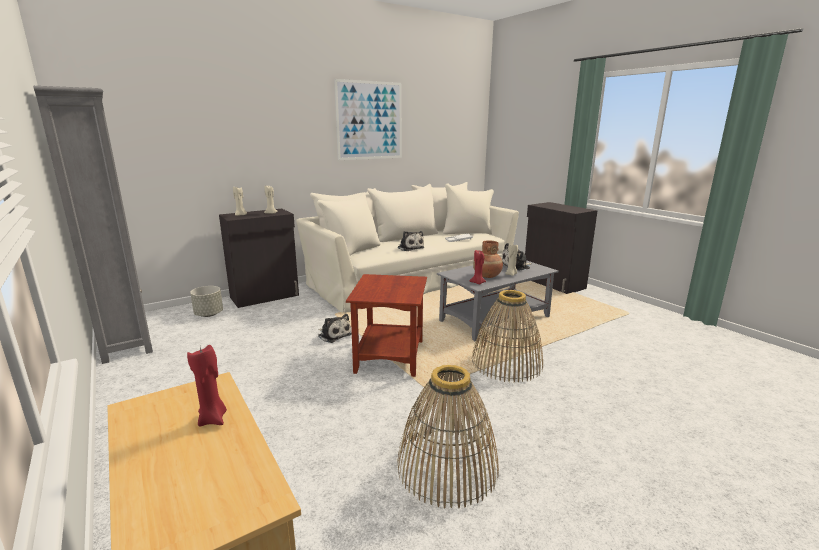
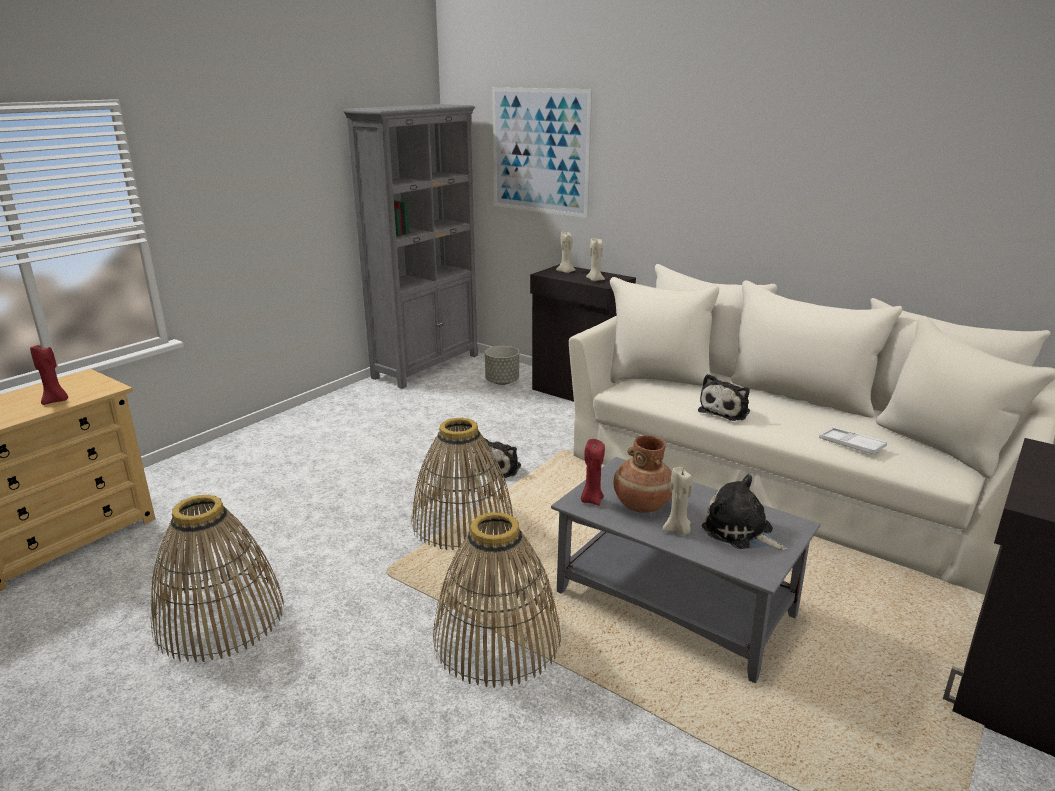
camera: 70 degrees right, 5 degrees up
picture [334,79,402,160] -> picture moved to [492,87,592,218]
brown side table [346,274,427,377] -> basket [411,418,513,550]

